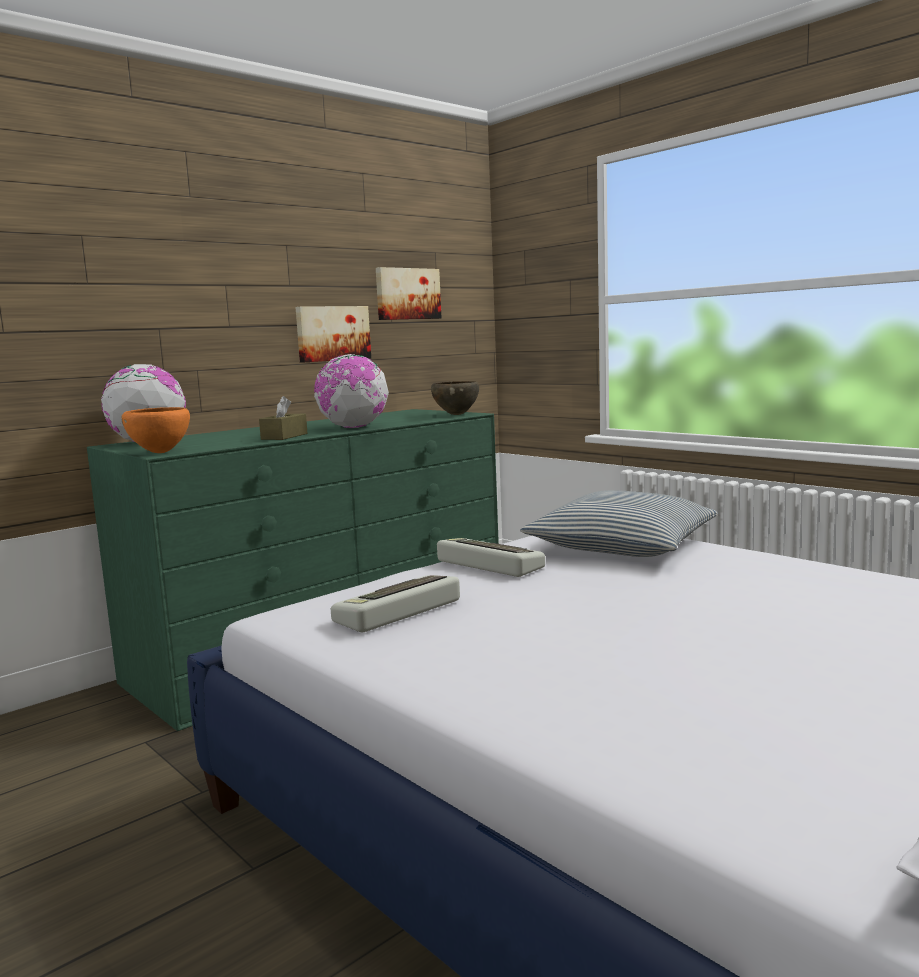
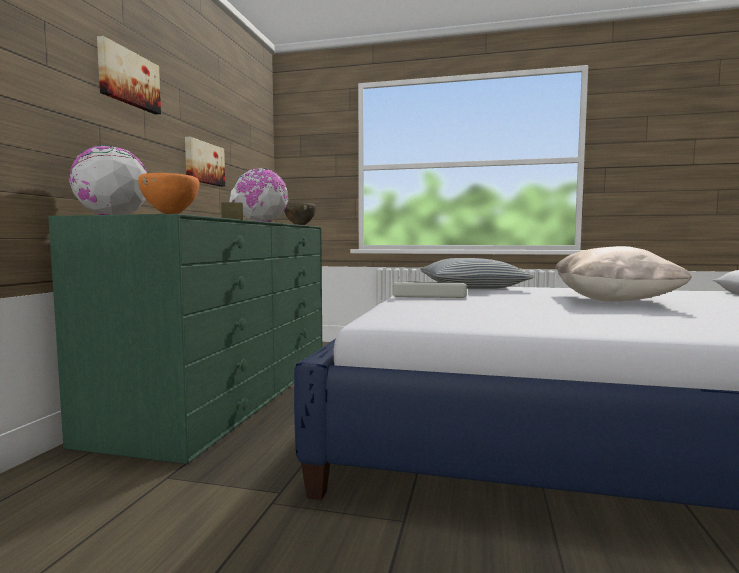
camera: 35 degrees left, 5 degrees down
keyboard [331,575,460,632] -> none
picture [376,267,442,320] -> picture moved to [97,36,161,115]
none -> beige pillow [555,246,692,302]

